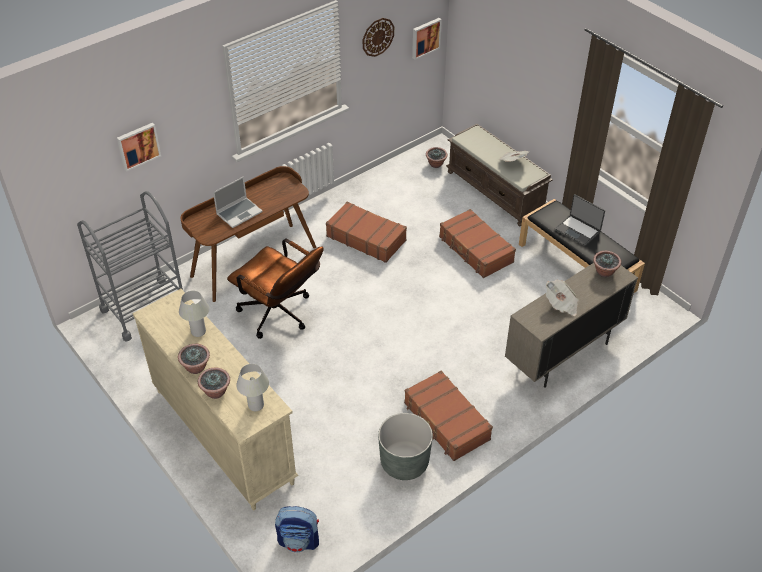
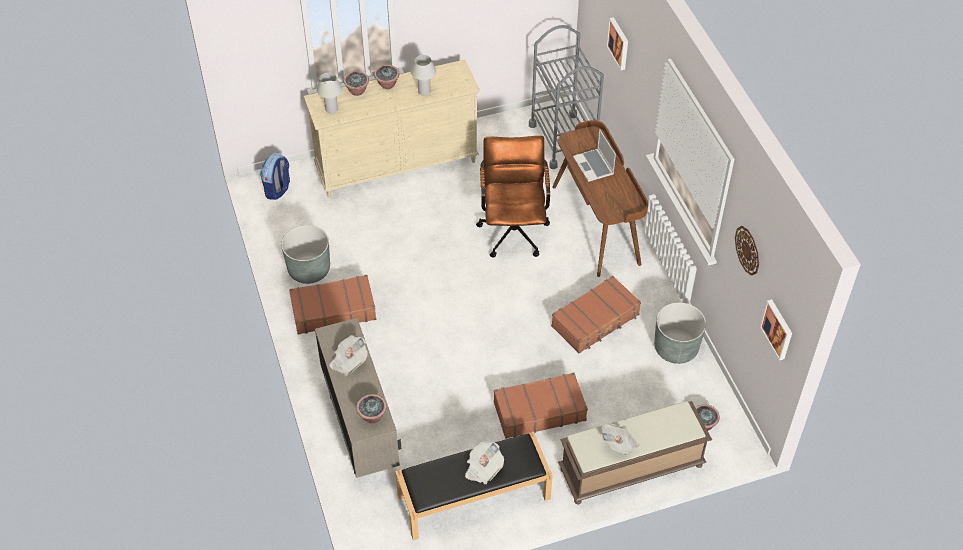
camera: 110 degrees right, 5 degrees up
brown office chair [227,239,324,339] -> brown office chair turned 120 degrees clockwise [476,136,550,257]
laptop [555,194,605,246] -> newspaper [465,442,504,484]
none -> grey planter [654,302,706,364]

